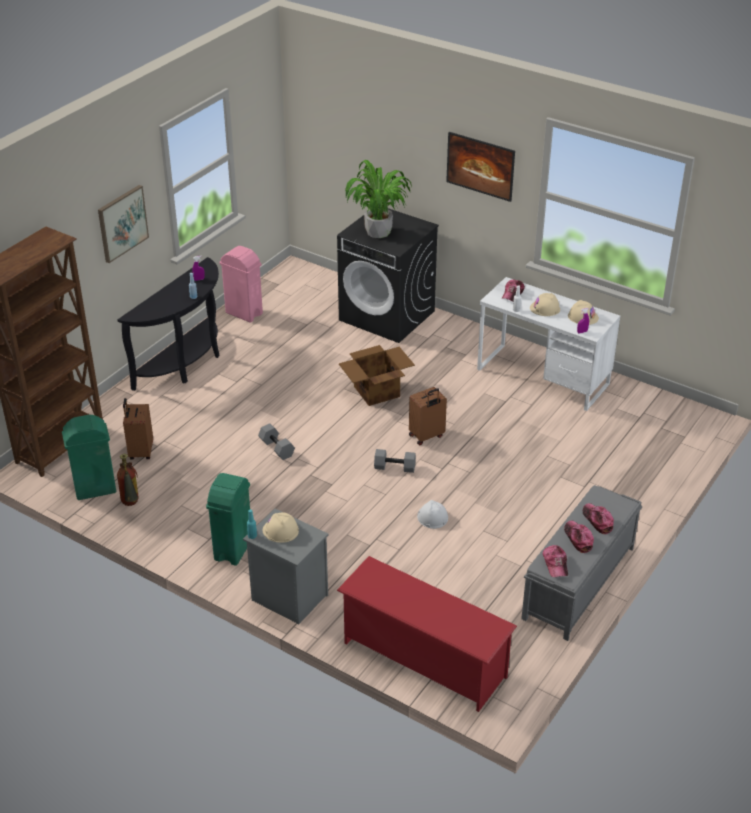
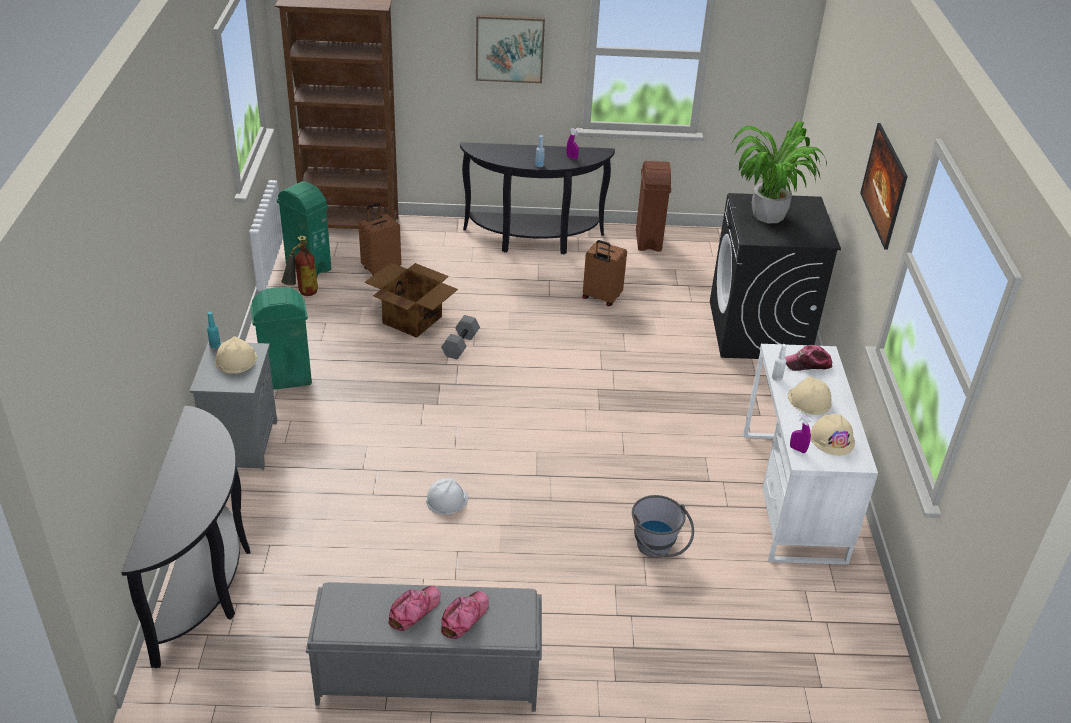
camera: 55 degrees right, 0 degrees up
pink trash can [219,246,263,322] -> brown trash can [636,161,671,251]
red shoe rack [337,556,517,712] -> black console table [121,406,251,668]
cardboard box [339,345,415,406] -> cardboard box moved to [365,263,458,338]
grey dumbbell [374,449,416,473] -> none
brown suitcase [409,387,447,445] -> brown suitcase moved to [582,240,627,306]
cap [543,545,568,577] -> none
none -> grey bucket [632,495,694,558]

